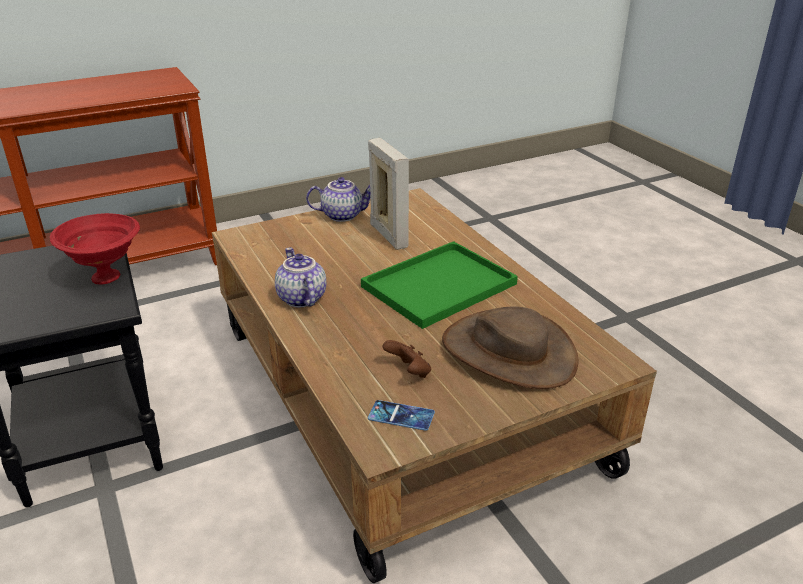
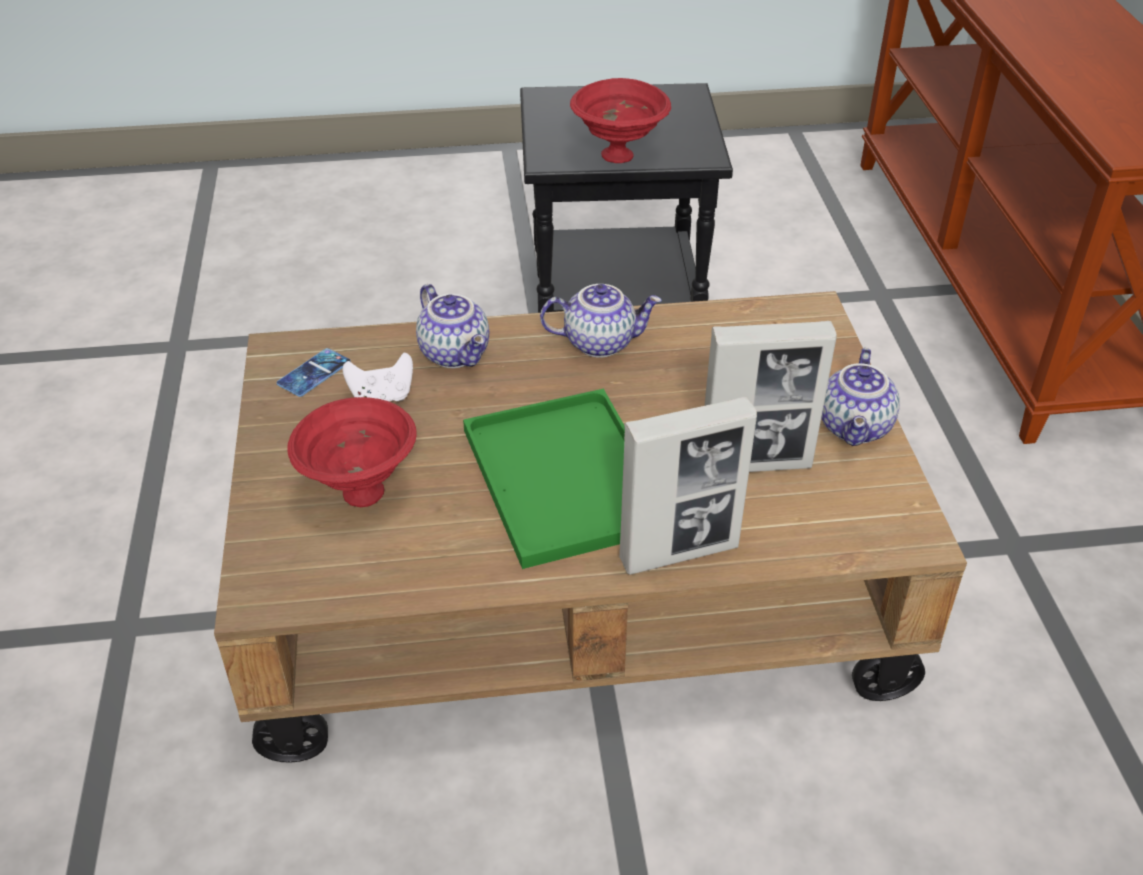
camera: 110 degrees right, 10 degrees up
brown game controller [382,340,431,378] -> white game controller [343,353,413,401]
brown hat [442,306,578,389] -> red bowl [287,397,417,507]
none -> teapot [416,284,489,368]
none -> picture frame [619,397,757,575]

